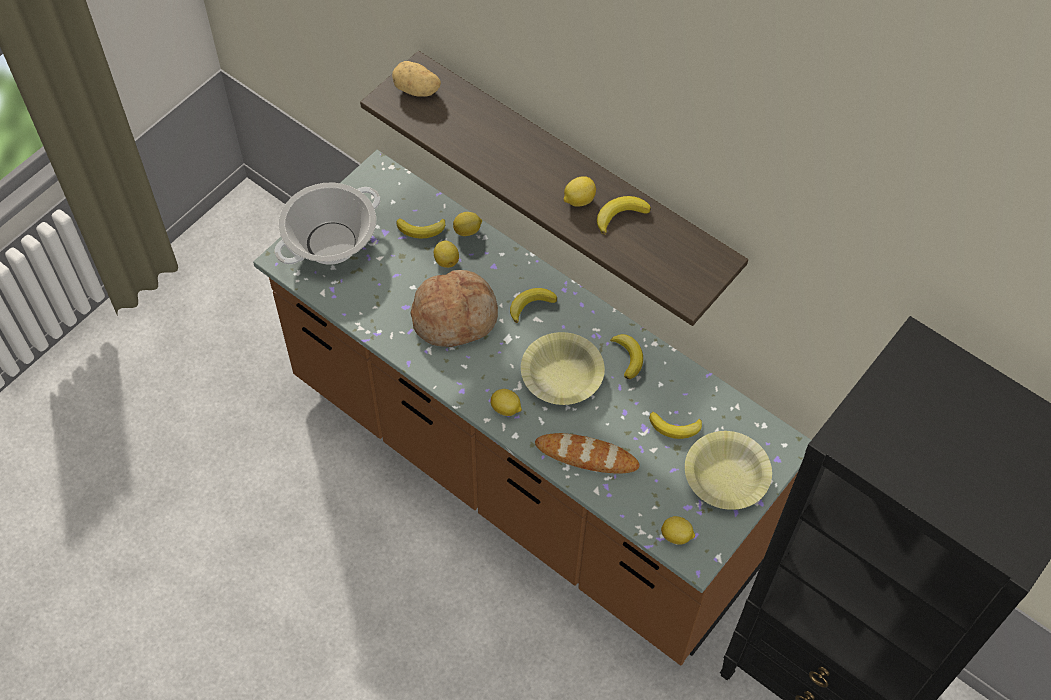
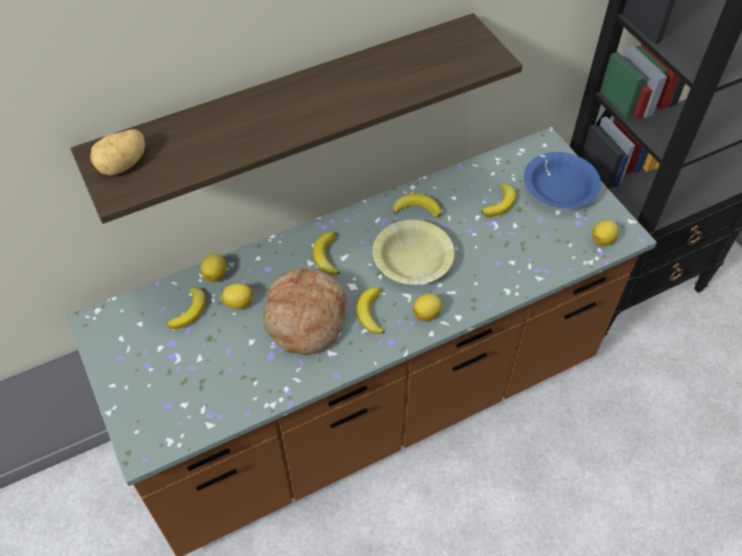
camera: 65 degrees left, 5 degrees down
cooking pot [275,183,380,265] -> none
bread [535,433,640,474] -> none
lemon [564,176,596,207] -> none
banana [597,196,651,235] -> banana moved to [357,287,385,334]
yellow bowl [685,431,772,510] -> blue bowl [524,152,601,209]

